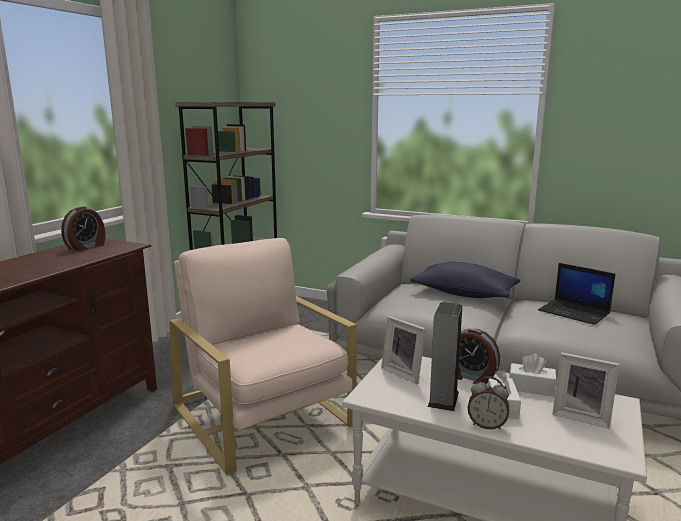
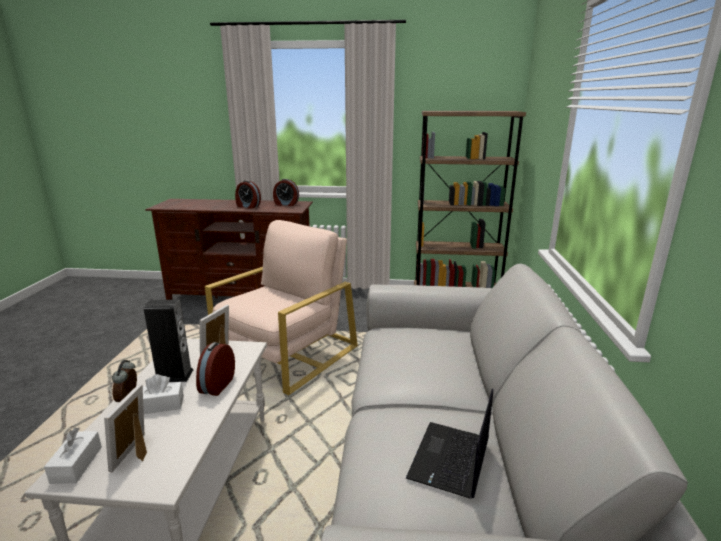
camera: 70 degrees right, 5 degrees up
blue pillow [410,262,520,298] -> none
white tissue box [509,354,557,396] -> white tissue box moved to [44,428,102,484]
none -> alarm clock [235,180,261,209]

